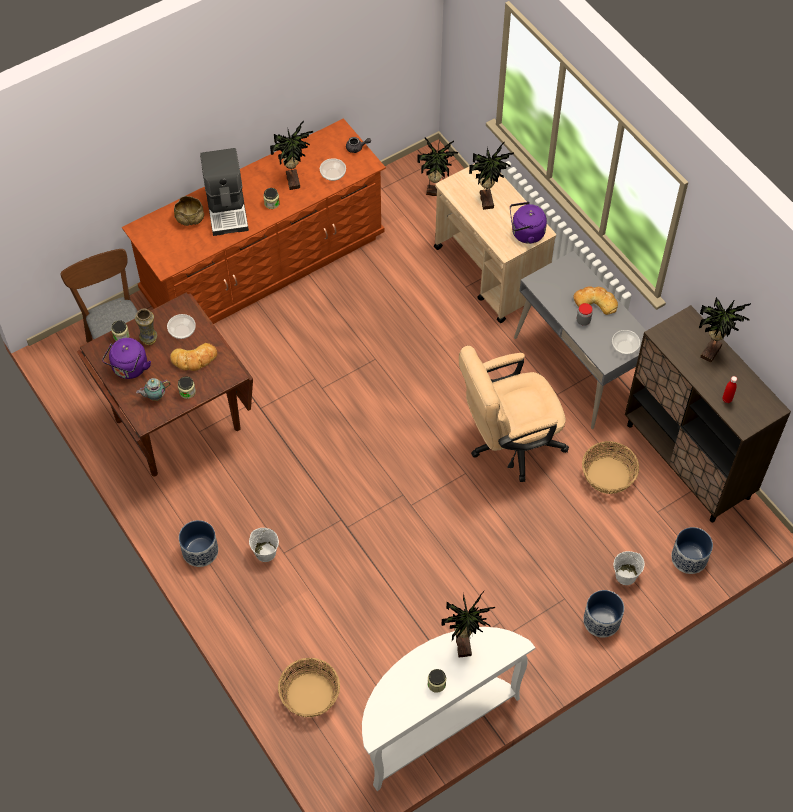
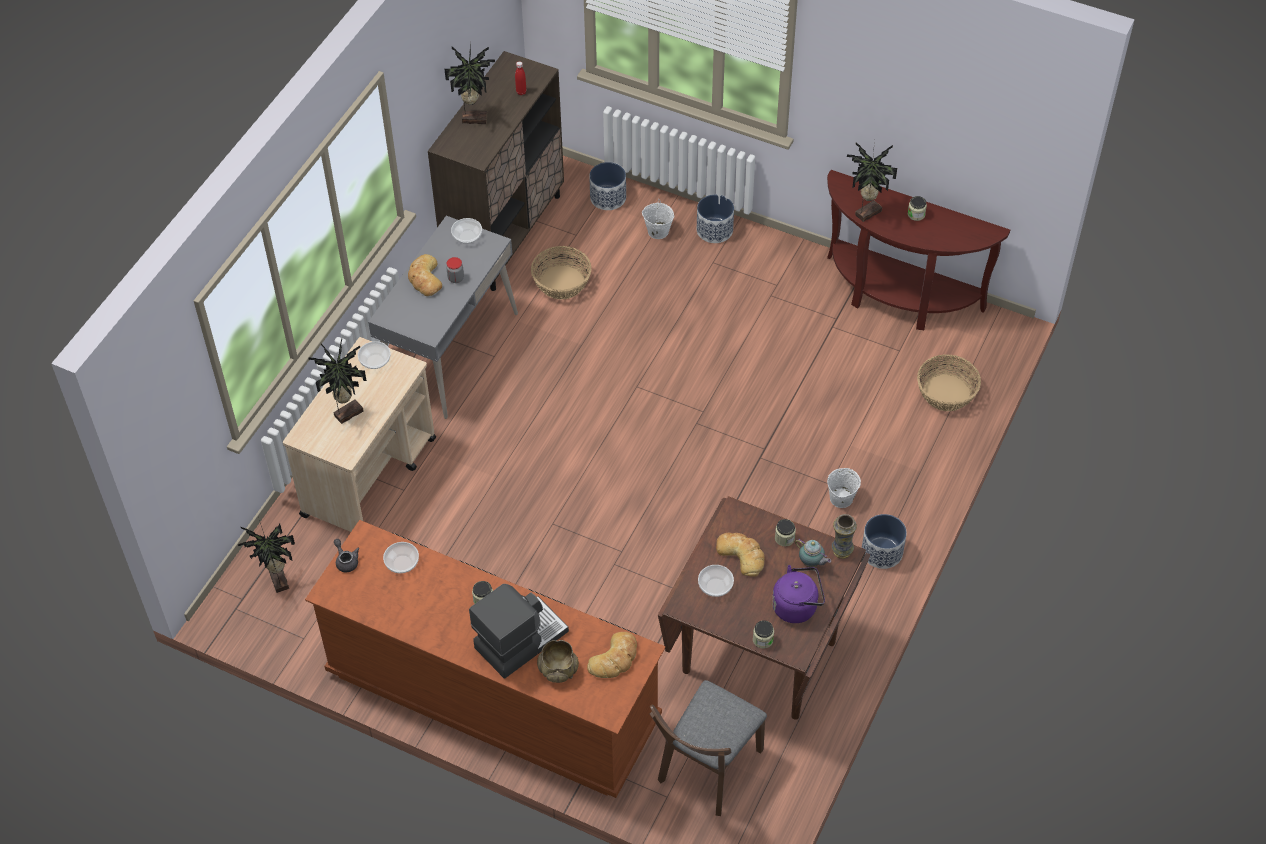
camera: 120 degrees left, 5 degrees down
vase [135,308,157,345] -> vase moved to [832,514,857,559]
potted plant [270,120,313,190] -> none
white console table [362,627,535,791] -> brown console table [827,170,1010,330]
beige office chair [459,345,569,482] -> none
purple kettle [510,202,547,244] -> bowl [358,341,390,369]
none -> bread [587,632,637,678]

